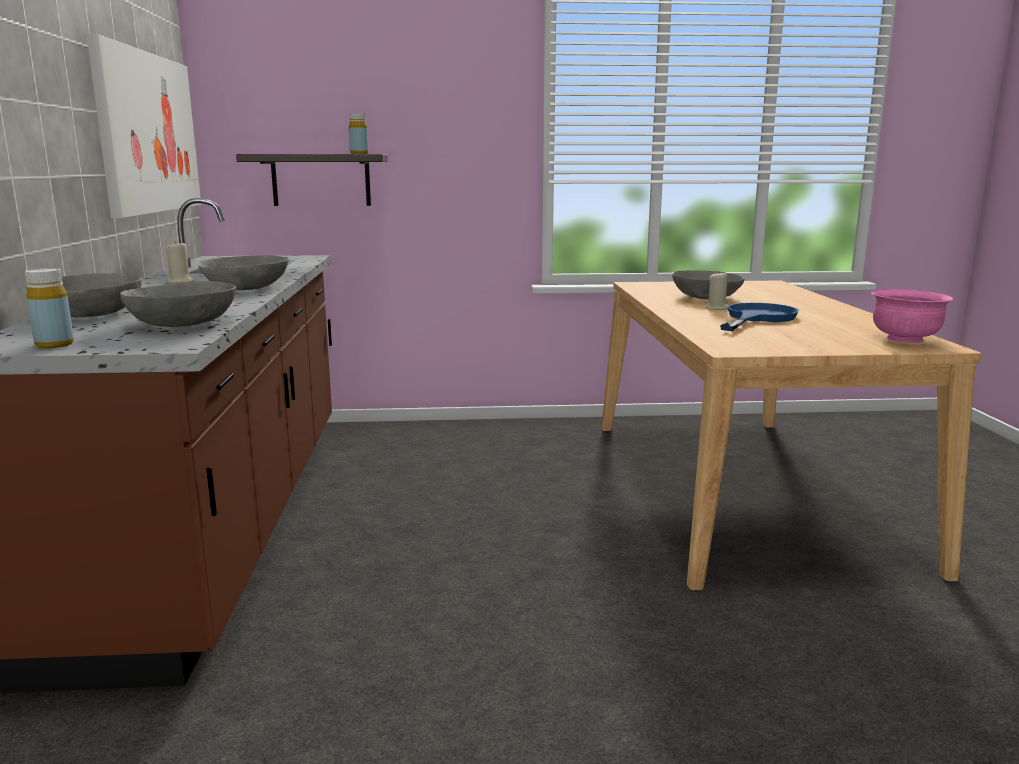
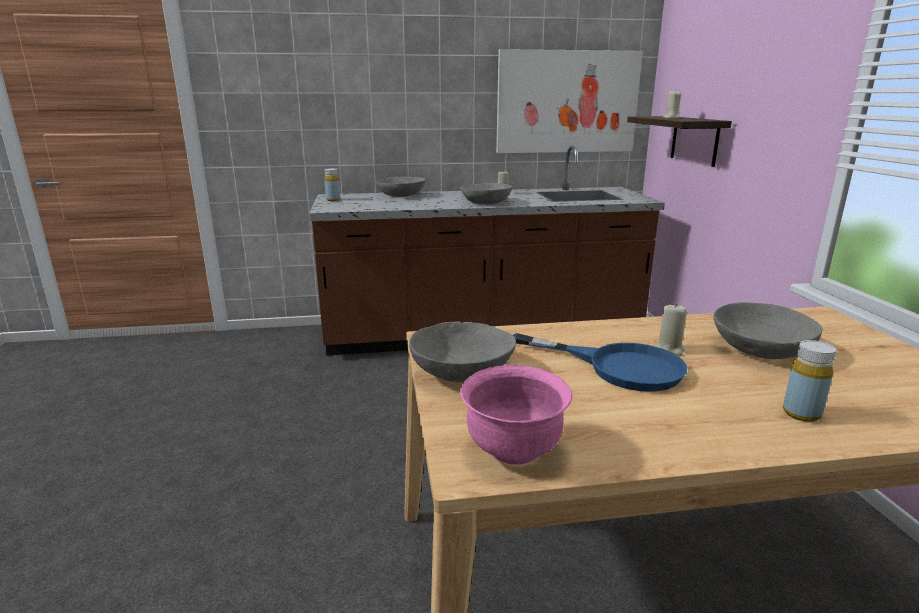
camera: 85 degrees right, 5 degrees up
grey bowl [120,281,236,327] -> grey bowl moved to [409,321,516,382]
yellow bottle [349,113,368,154] -> yellow bottle moved to [783,340,836,422]
none -> beige candle [663,91,681,118]

